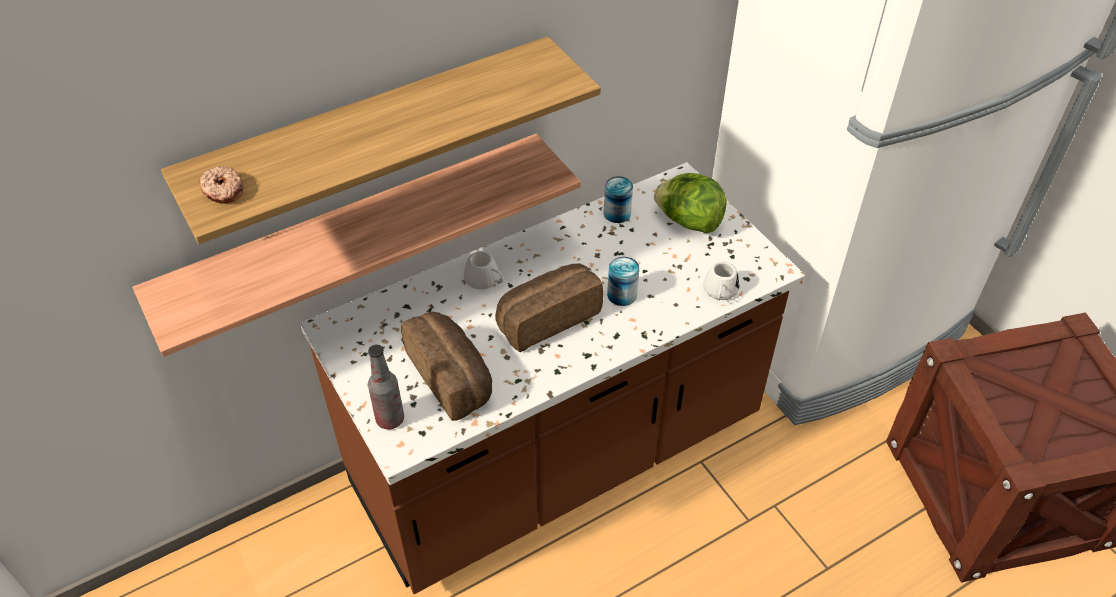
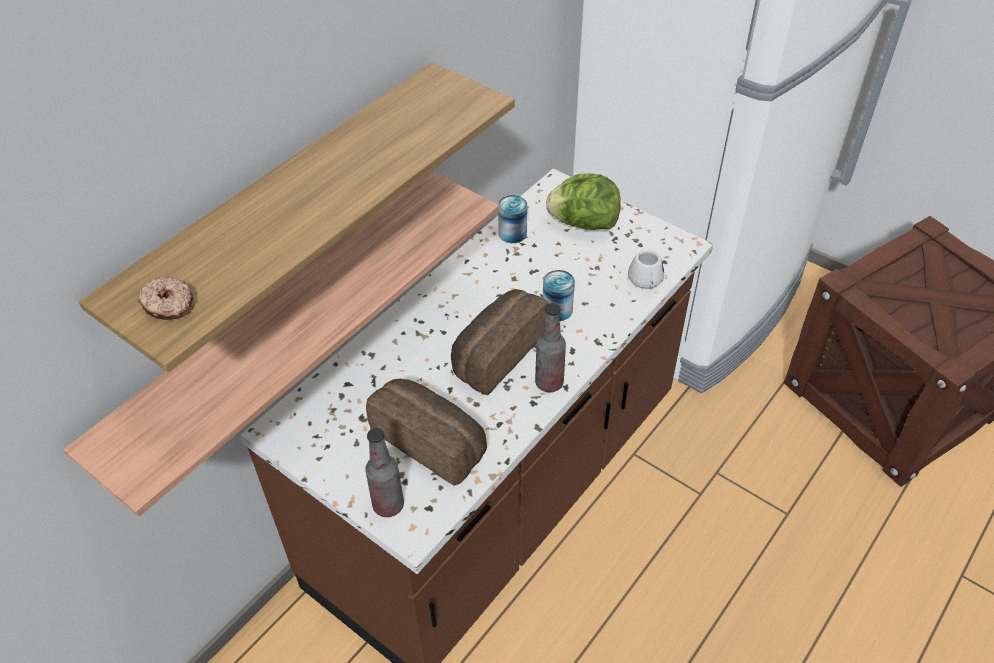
camera: 20 degrees left, 0 degrees up
white mug [464,251,503,290] -> none
none -> bottle [535,303,566,392]

